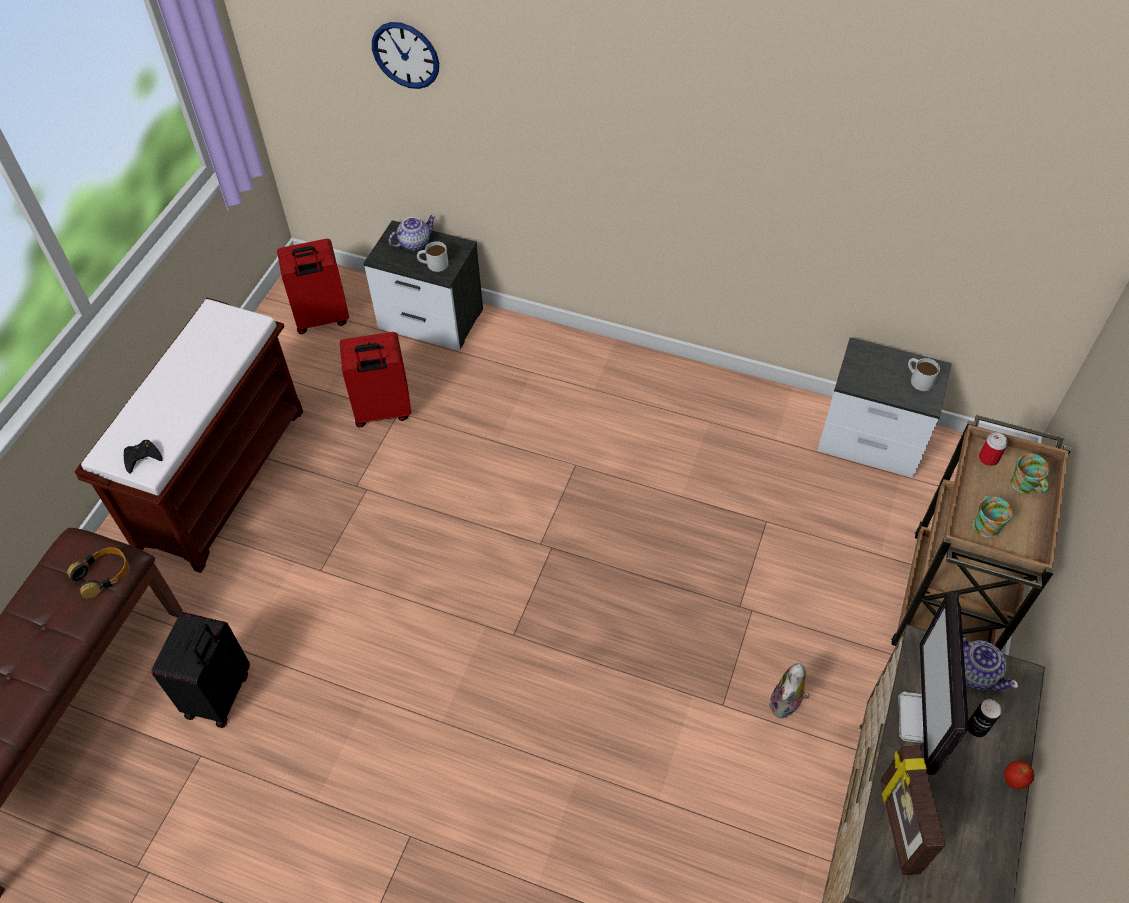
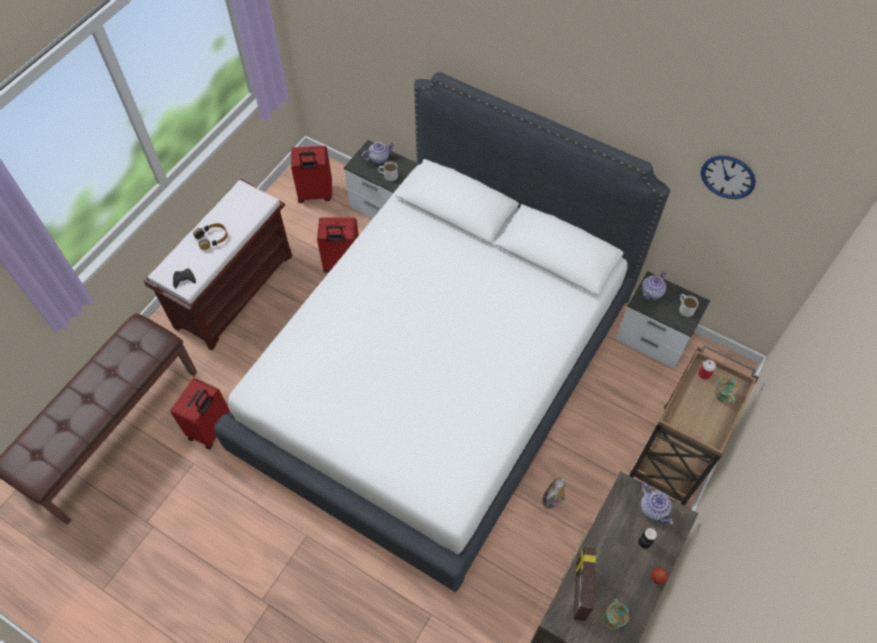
camera: 10 degrees right, 5 degrees up
headphones [67,547,129,598] -> headphones moved to [193,223,227,250]
black suitcase [151,612,250,728] -> red suitcase [170,378,230,449]
wall clock [372,22,439,89] -> wall clock moved to [701,156,756,199]
monitor [898,591,969,775] -> none
mug [973,496,1013,538] -> mug moved to [603,598,629,629]
none -> white bed [214,72,670,592]
none -> teapot [641,272,666,300]

